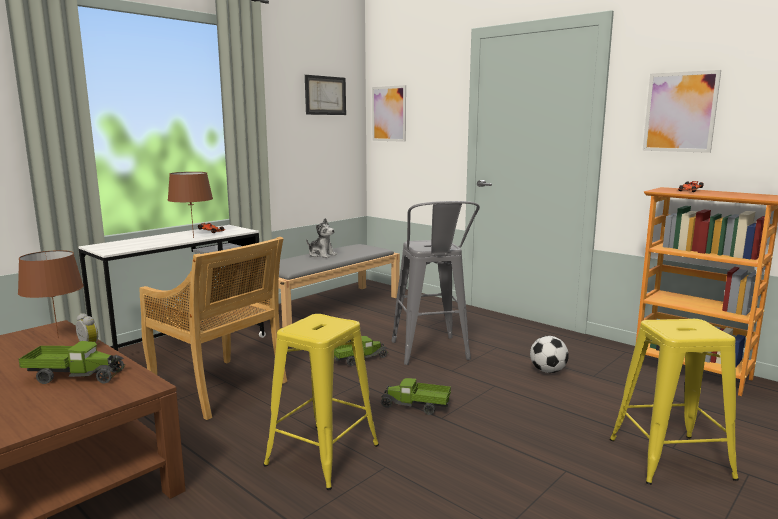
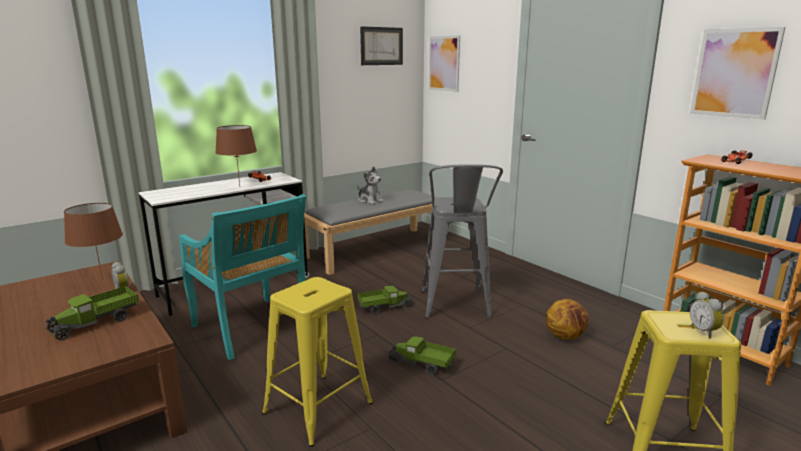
camera: 10 degrees right, 5 degrees up
toy truck [19,341,125,384] -> toy truck turned 120 degrees clockwise [45,286,139,341]
beige chair [140,237,287,420] -> turquoise chair [179,194,307,360]
football [530,336,569,373] -> basketball [546,299,589,340]
none -> alarm clock [690,291,724,338]

